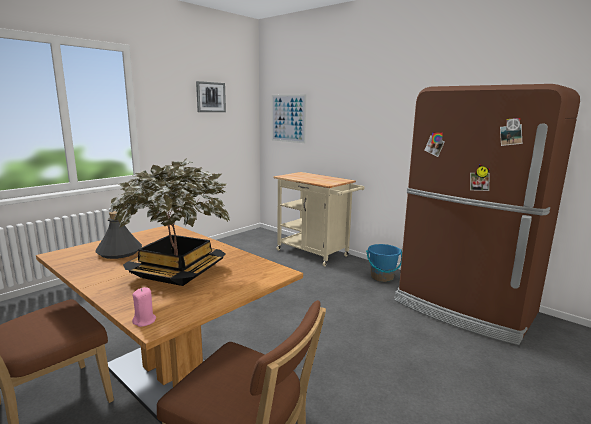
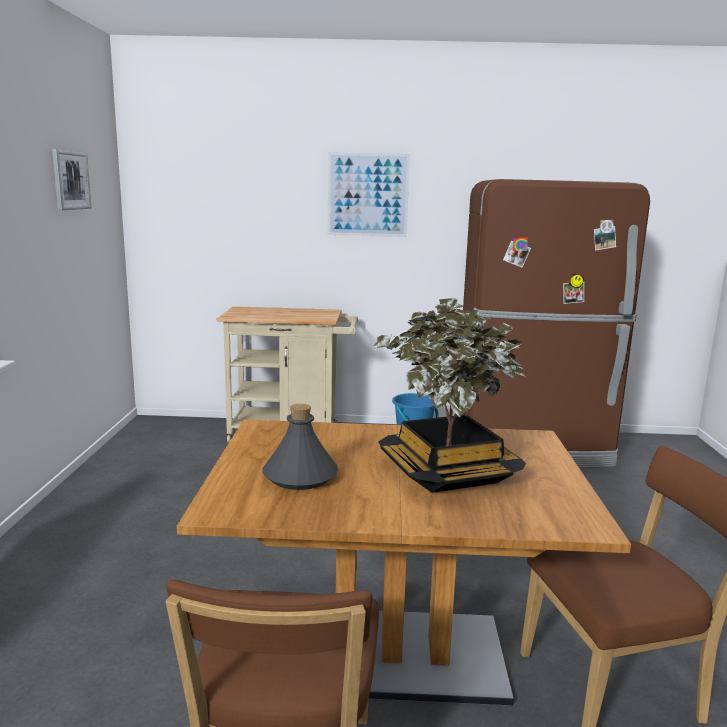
camera: 40 degrees left, 0 degrees up
pink candle [132,287,156,327] -> none
picture [272,95,306,143] -> picture moved to [328,152,410,237]

